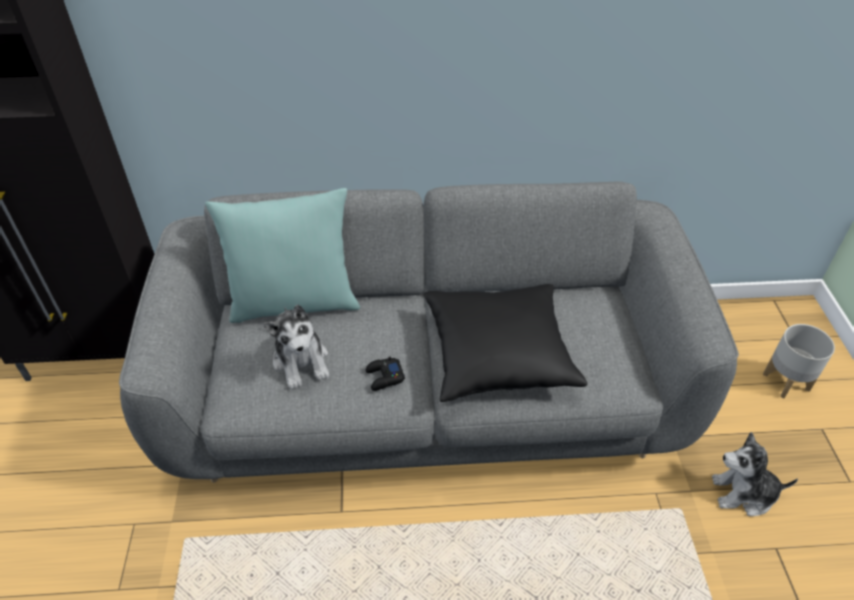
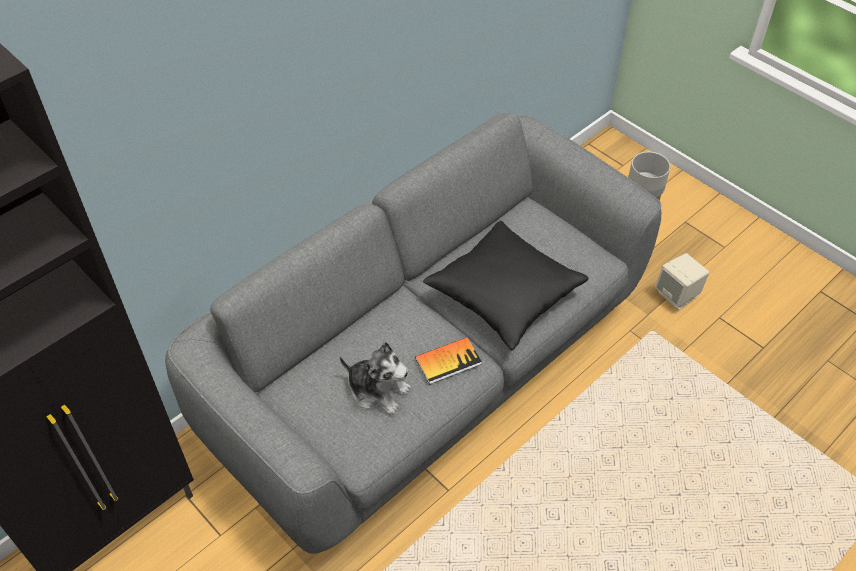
camera: 40 degrees left, 5 degrees up
turquoise pillow [205,188,360,323] -> none
black game controller [366,357,405,391] -> book [415,337,482,384]
plush toy [712,432,798,516] -> beige speaker [655,253,709,310]

